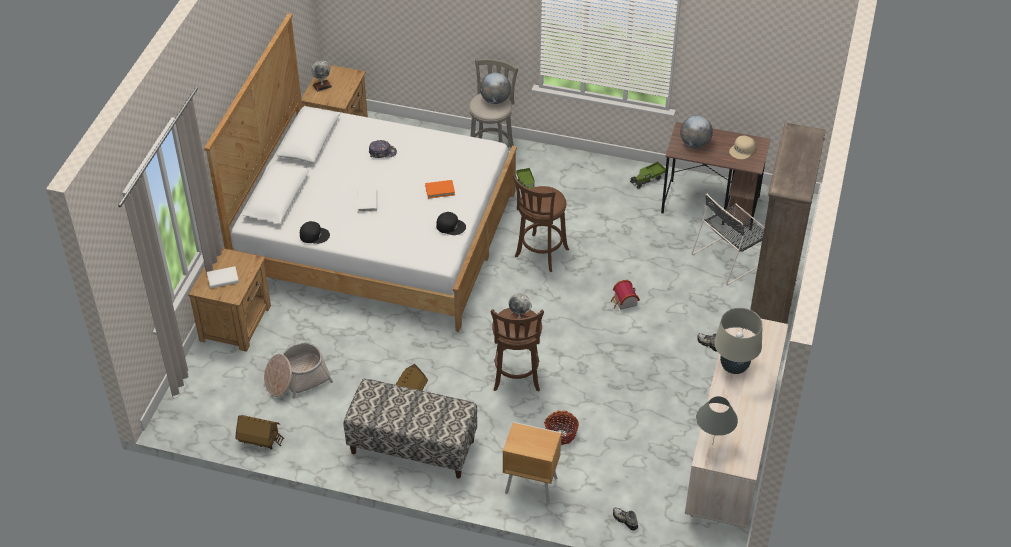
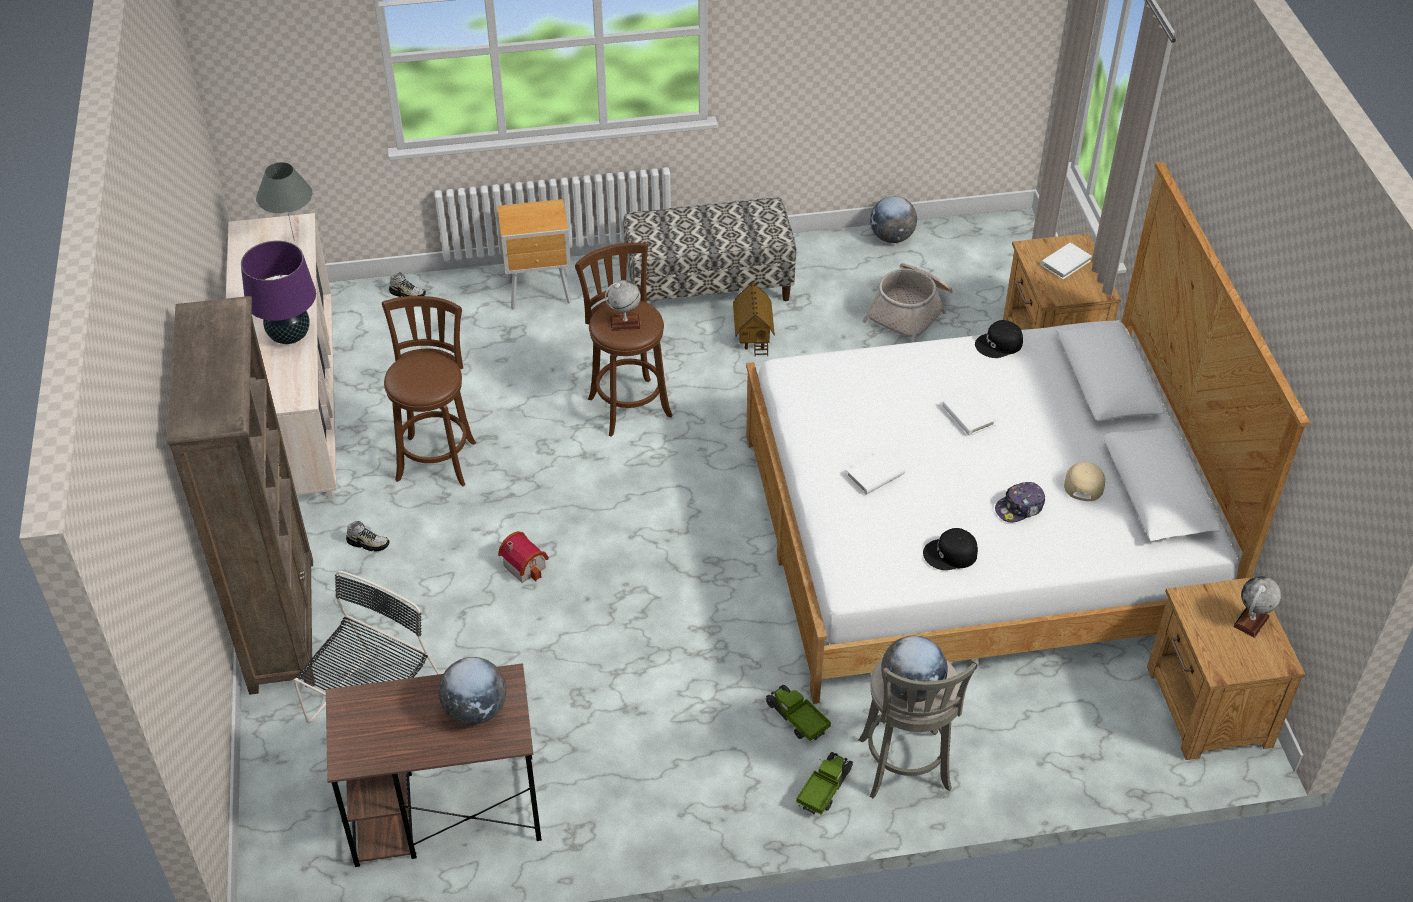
camera: 155 degrees right, 0 degrees up
toy house [235,415,284,449] -> globe [870,196,917,243]
orange book [425,180,455,199] -> white book [846,450,905,495]
black cap [436,212,466,235] -> black cap moved to [923,528,978,570]
brown stool [513,174,569,272] -> brown stool moved to [382,296,476,486]
basket [544,411,579,445] -> none
toy truck [630,162,666,189] -> toy truck moved to [796,752,853,815]
beige table lamp [715,308,763,374] -> purple table lamp [241,241,316,344]
beige cap [729,135,756,159] -> beige cap moved to [1064,462,1106,501]

